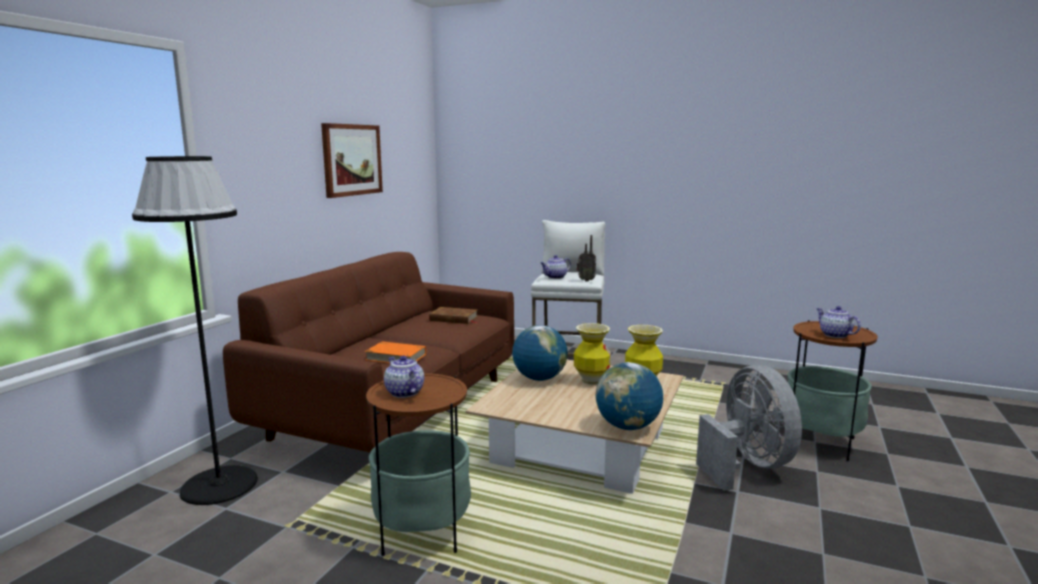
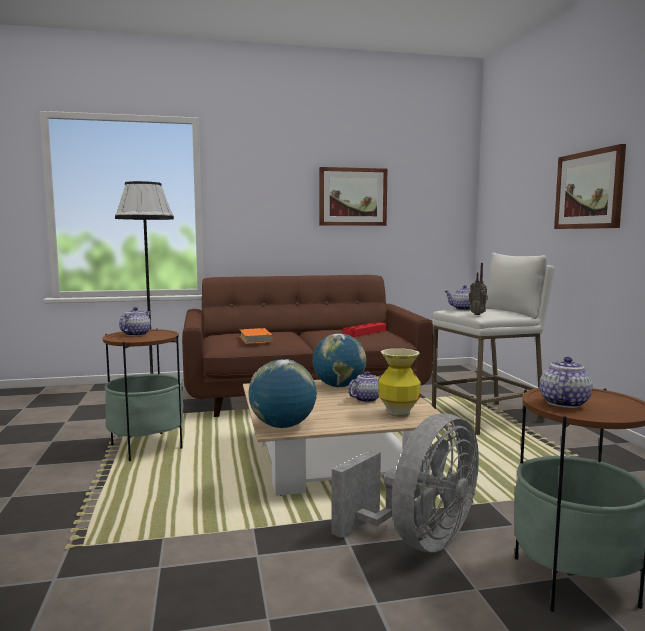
camera: 55 degrees right, 5 degrees down
brown book [429,307,477,324] -> red tray [343,322,386,337]
vase [574,323,611,385] -> teapot [348,371,382,402]
none -> picture [554,144,626,229]

